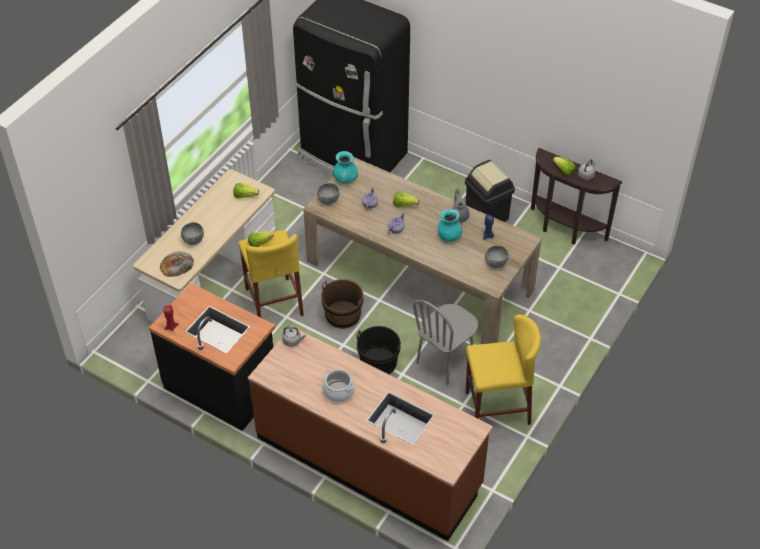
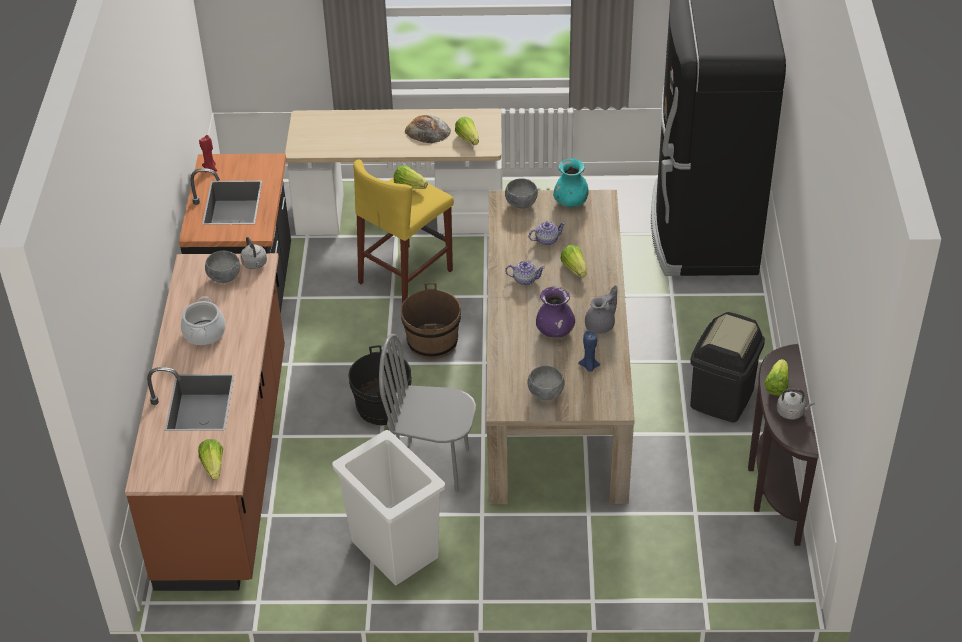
camera: 60 degrees right, 5 degrees down
bread [160,252,194,277] -> bread moved to [405,115,451,143]
grey bowl [181,222,204,245] -> grey bowl moved to [205,251,240,283]
turquoise vase [438,209,463,242] -> purple vase [536,286,575,338]
yellow stool [465,314,541,425] -> white trash can [332,430,445,586]
none -> lettuce [198,439,223,479]

